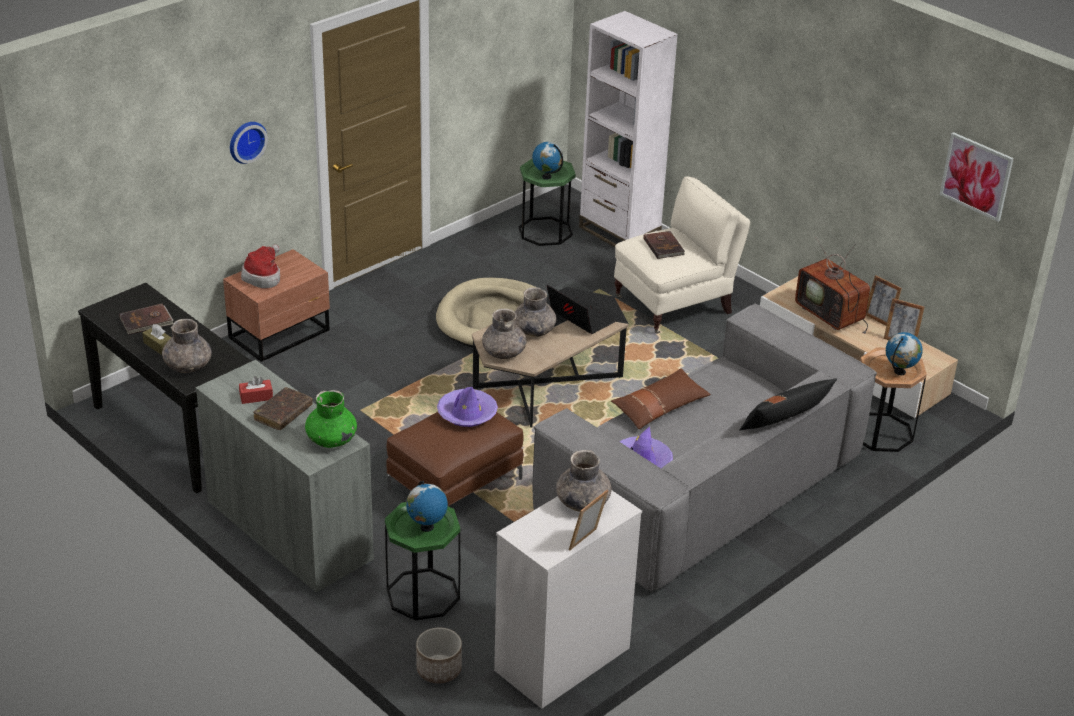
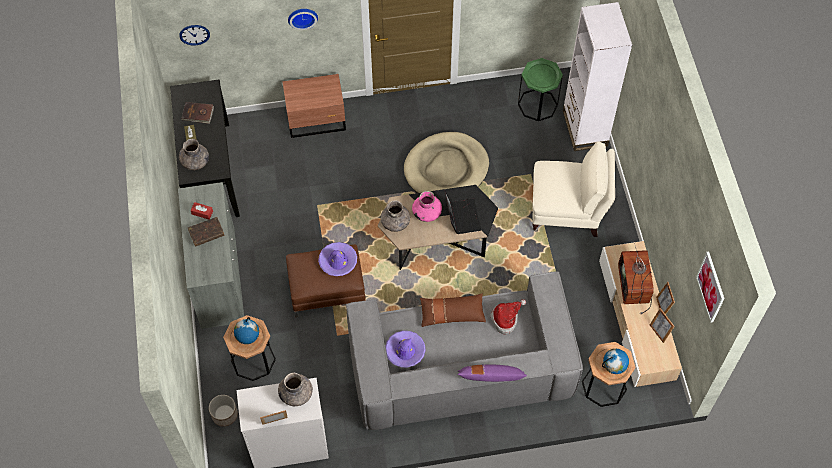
camera: 35 degrees right, 25 degrees up
hat [241,245,280,288] -> hat moved to [490,299,526,334]
green vase [305,390,357,448] -> none
green side table [385,502,460,621] -> brown side table [223,315,276,381]
grey vase [515,287,557,337] -> pink vase [412,191,442,222]
globe [532,142,563,179] -> none
brown book [643,231,685,259] -> none
black pillow [739,379,837,430] -> purple pillow [458,364,527,382]
none -> wall clock [180,25,210,46]

